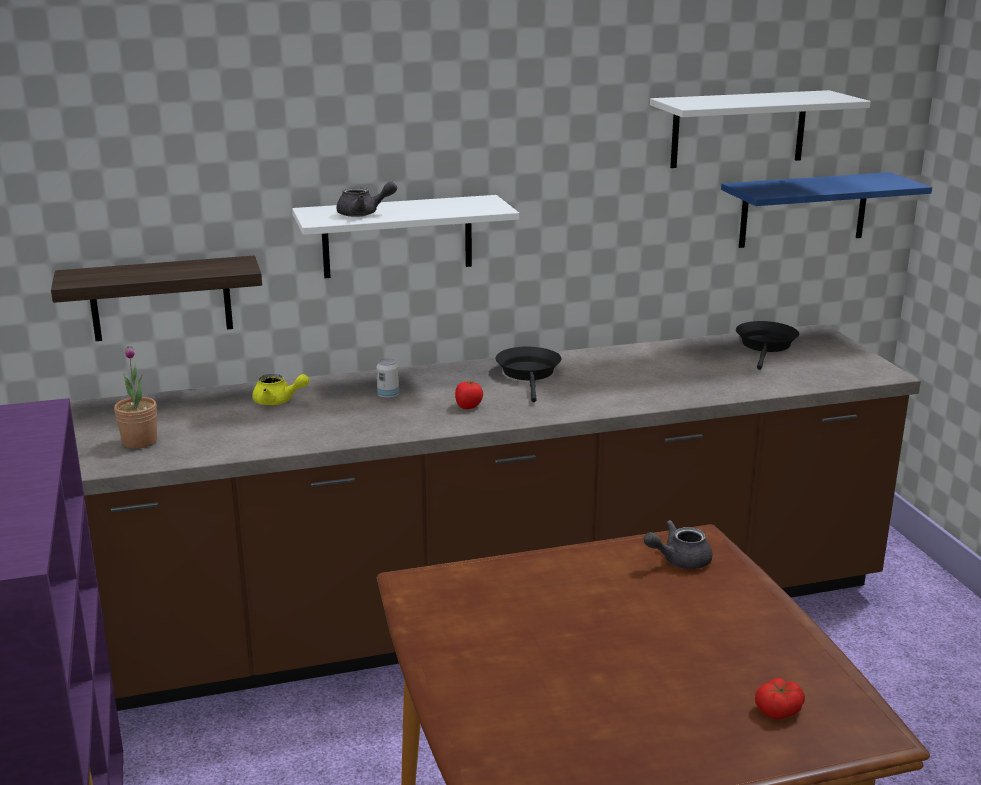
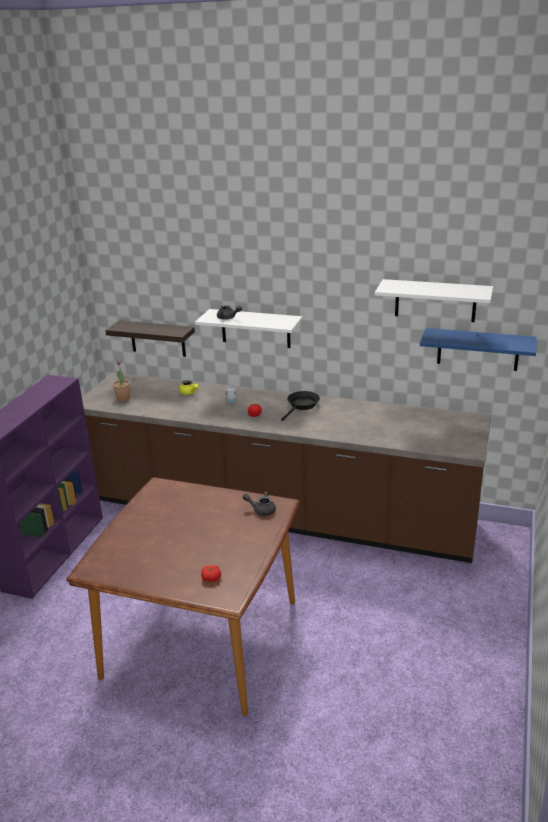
camera: 35 degrees right, 5 degrees up
black frying pan [736,321,799,370] -> none

